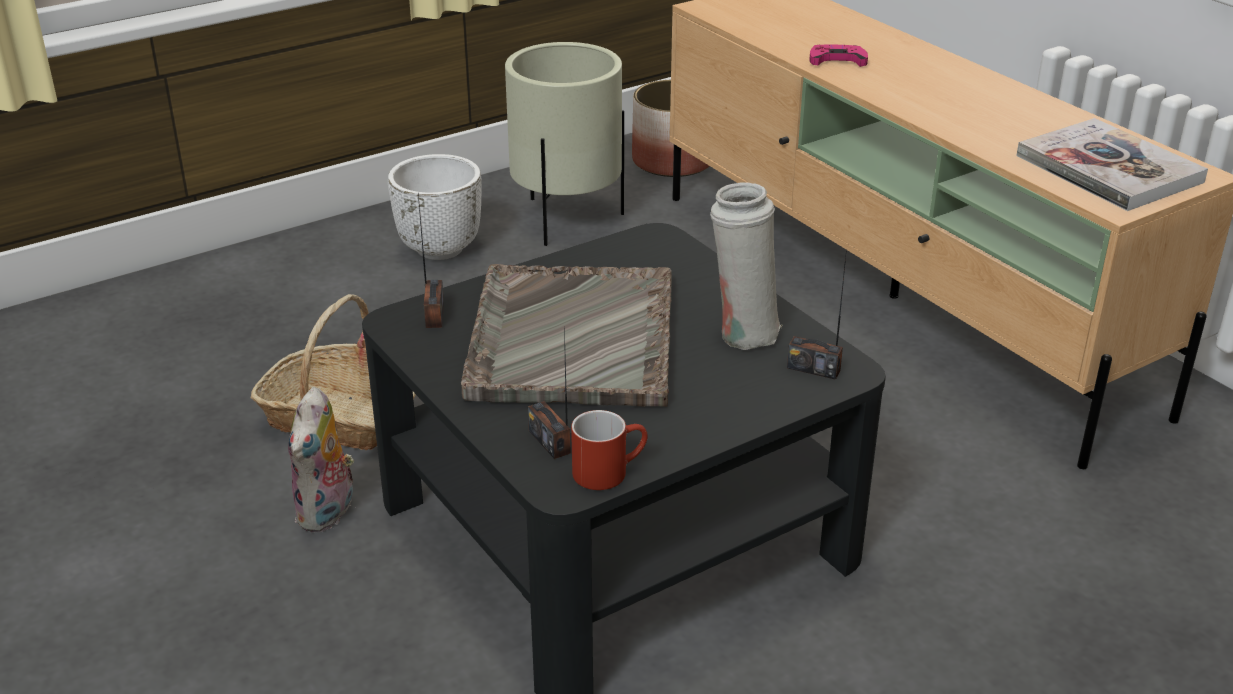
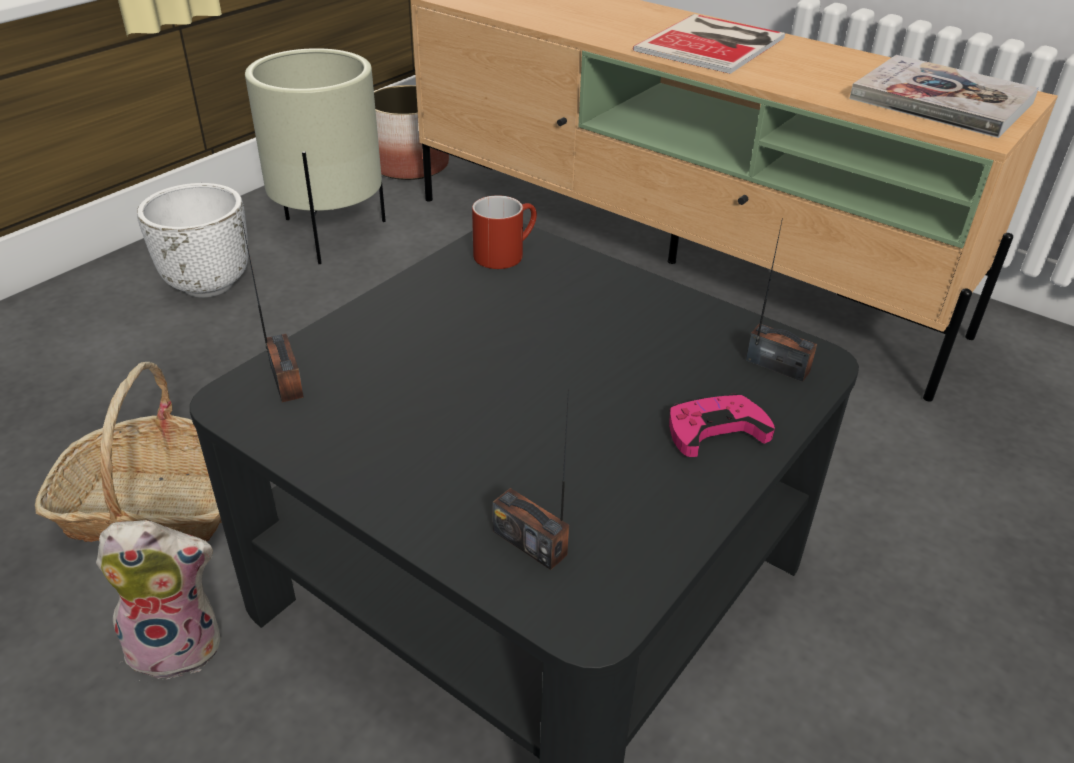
camera: 20 degrees left, 5 degrees up
plush toy [288,387,356,532] -> plush toy turned 90 degrees counterclockwise [96,520,221,681]
grey tray [461,264,672,407] -> none
red mug [571,410,648,490] -> red mug moved to [472,195,537,269]
white vase [710,182,783,350] -> none
radio [787,256,846,380] -> radio turned 150 degrees counterclockwise [746,218,817,382]
pink game controller [810,45,868,67] -> pink game controller moved to [669,393,775,457]
none -> book [633,14,785,74]

